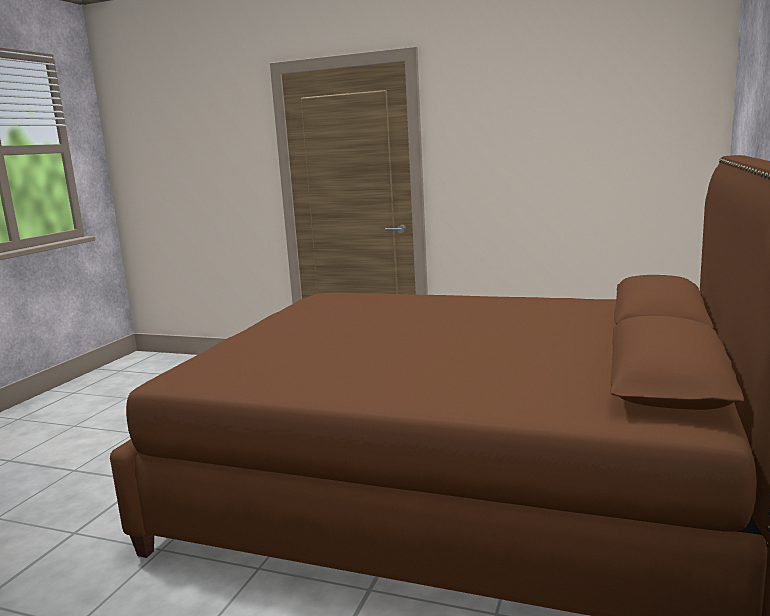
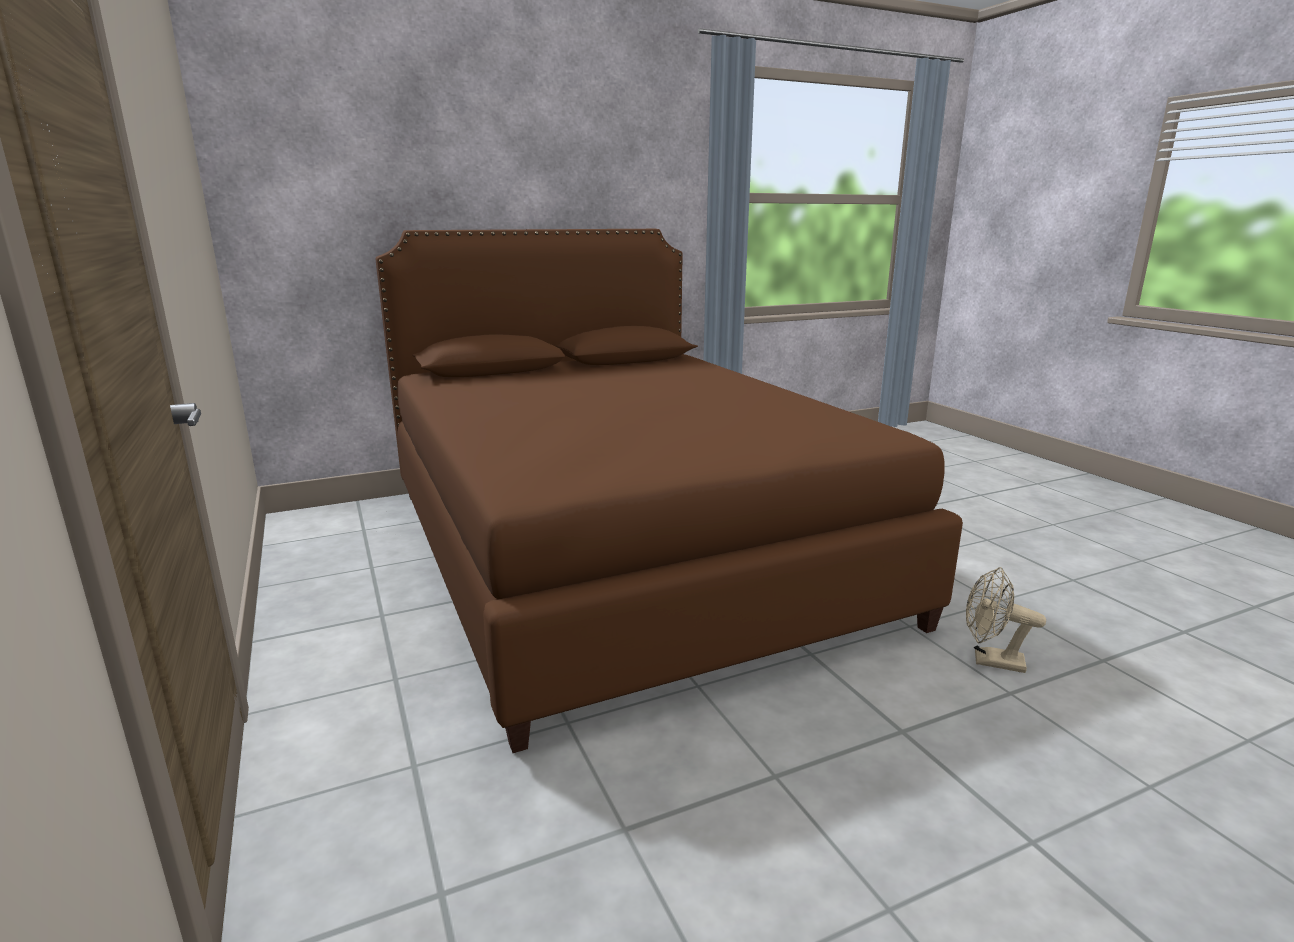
camera: 135 degrees left, 5 degrees up
none -> beige fan [966,567,1046,673]

